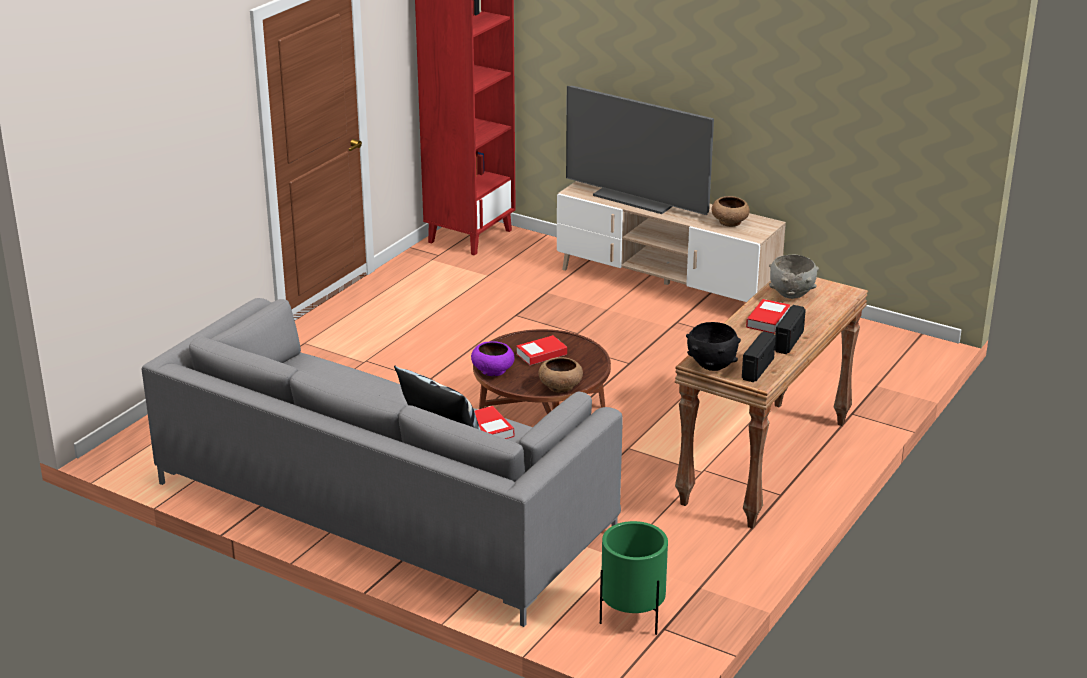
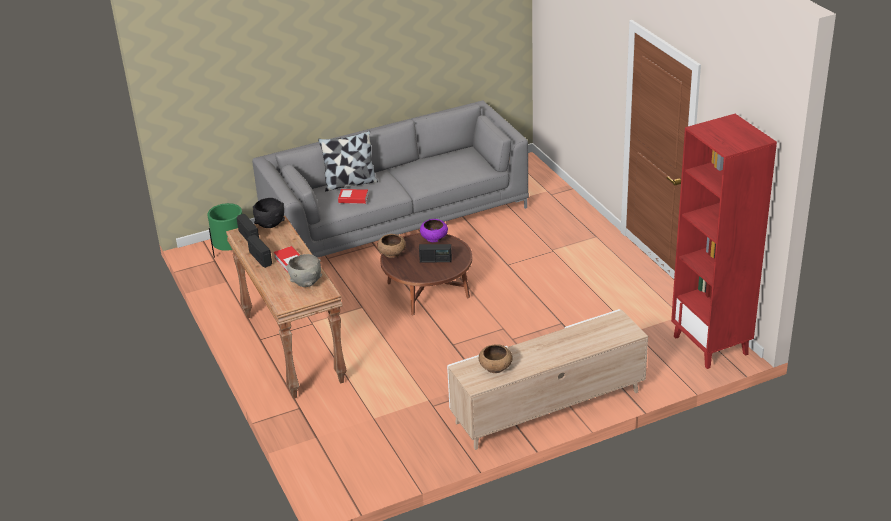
camera: 125 degrees right, 5 degrees up
book [516,335,567,365] -> radio [419,244,452,262]
television [566,86,714,215] -> none

